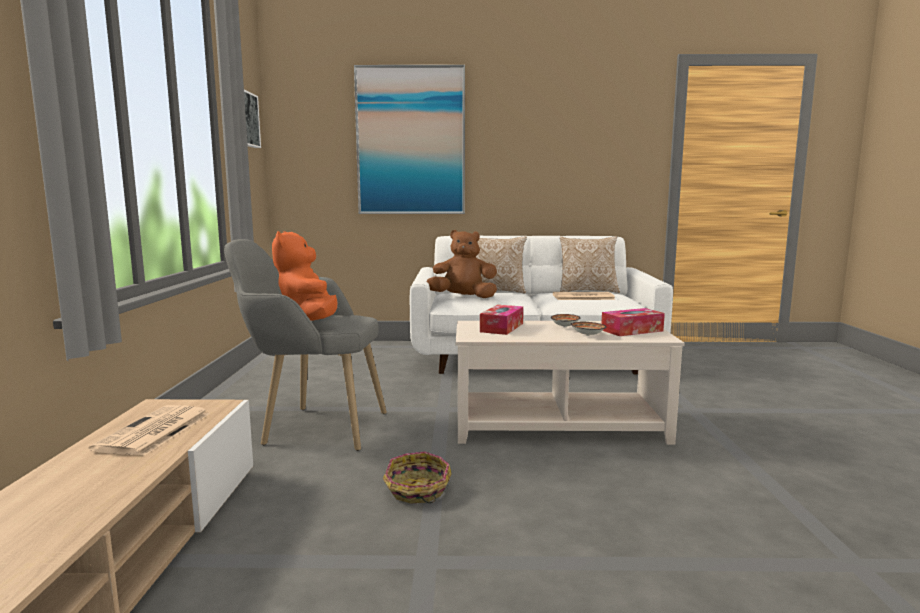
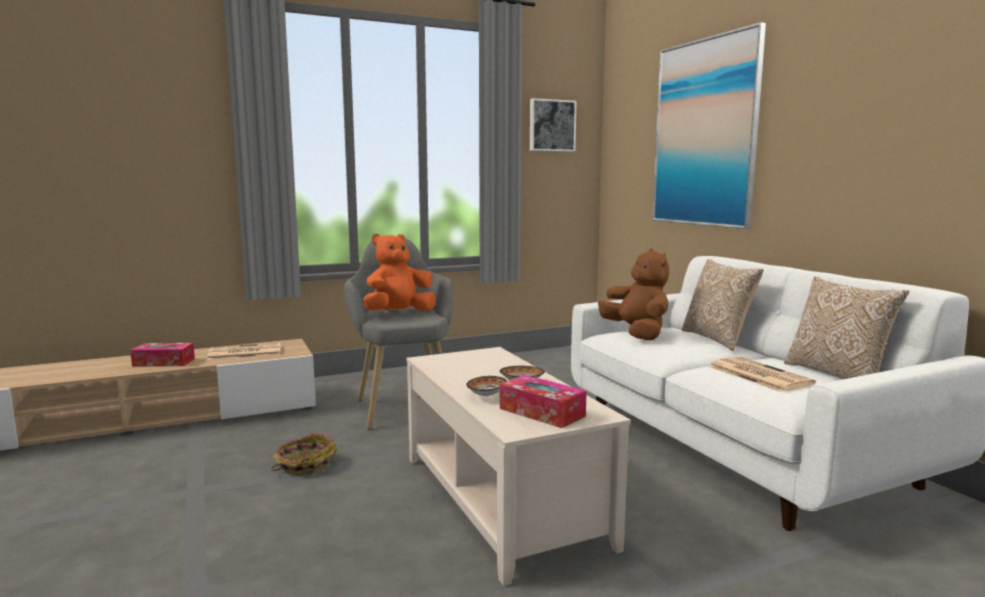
camera: 65 degrees right, 0 degrees up
tissue box [480,305,523,335] -> tissue box moved to [130,343,195,367]

